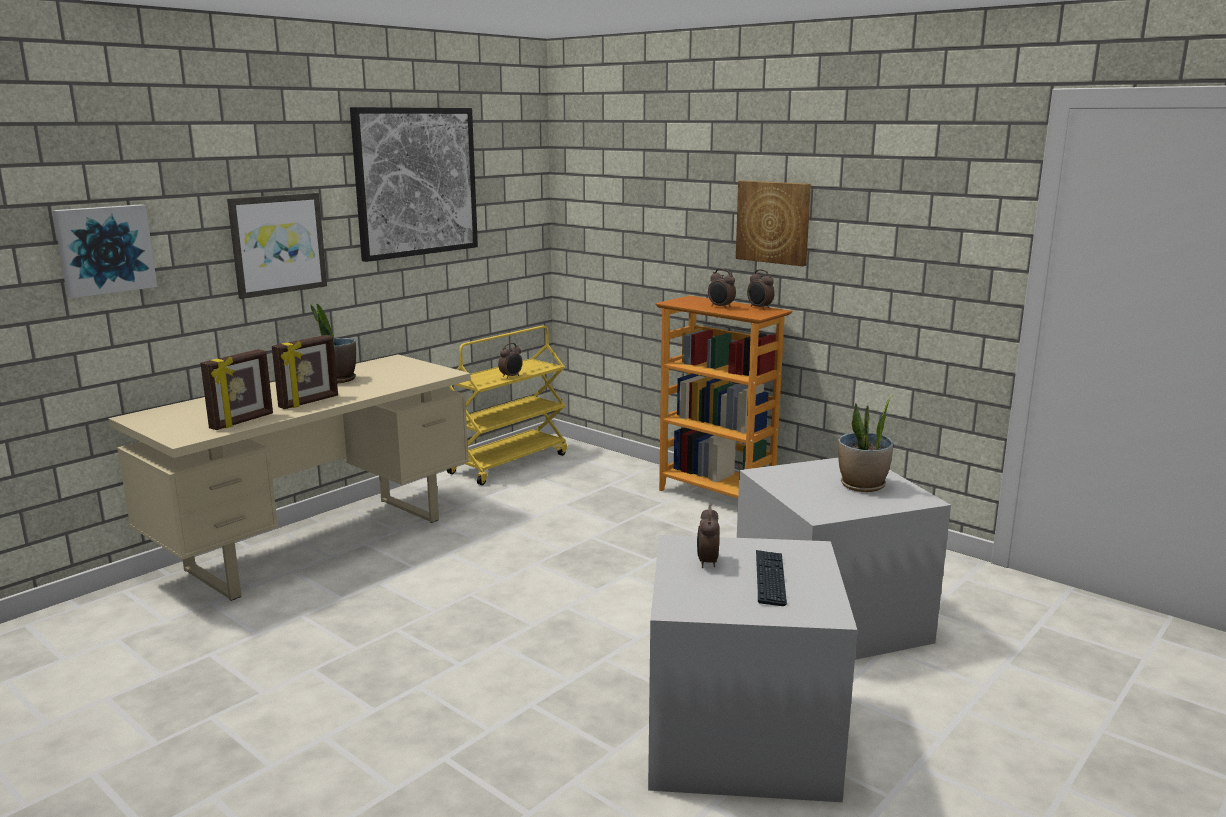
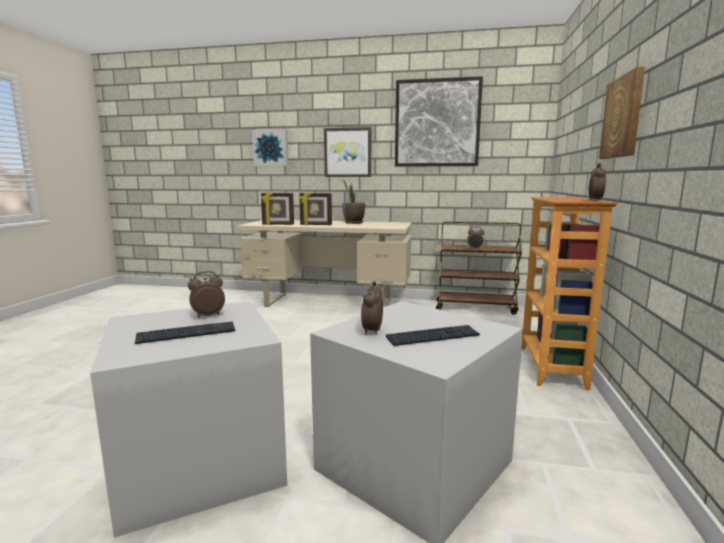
camera: 60 degrees right, 5 degrees down
yellow cart [447,326,567,485] -> brown cart [436,221,522,315]
alarm clock [708,269,736,309] -> alarm clock moved to [361,281,383,335]
potted plant [838,395,894,492] -> keyboard [386,325,480,346]

